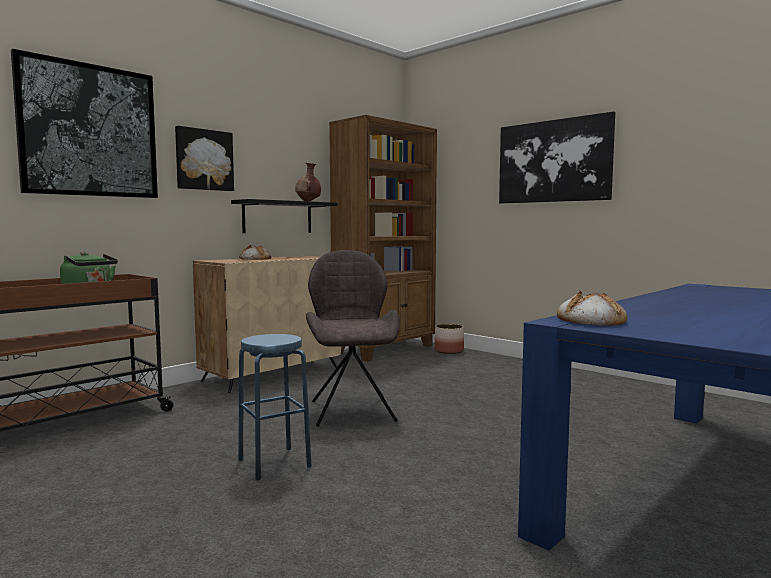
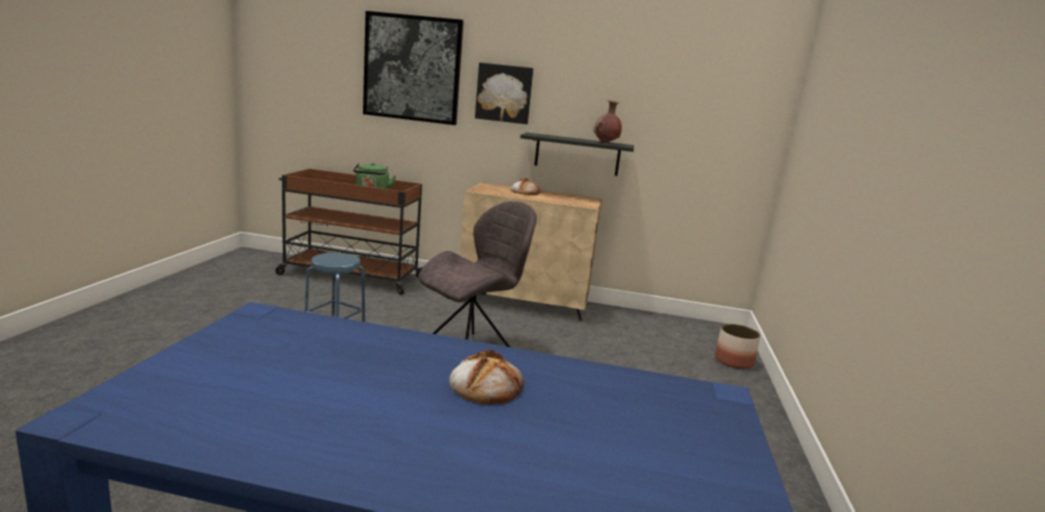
camera: 55 degrees right, 10 degrees up
brown bookcase [329,115,437,361] -> none
picture [499,111,615,204] -> none
bread [557,290,627,326] -> bread moved to [449,350,524,404]

